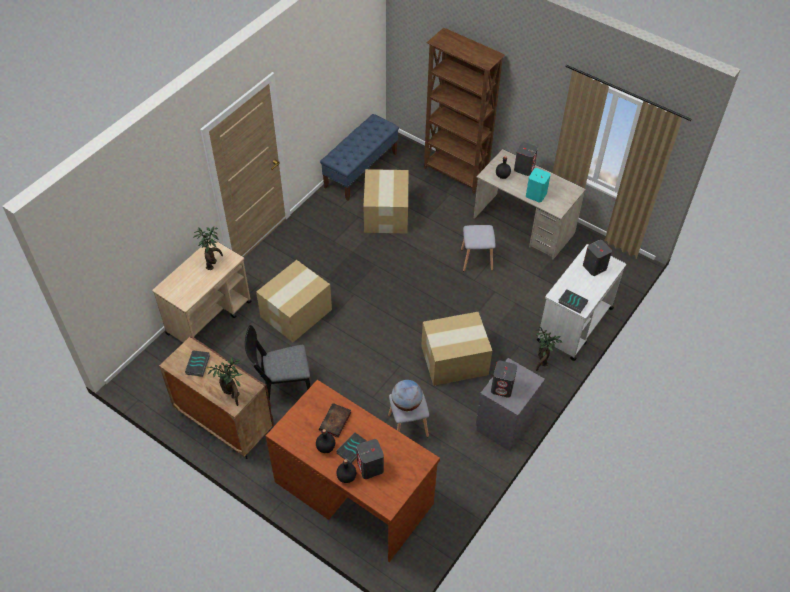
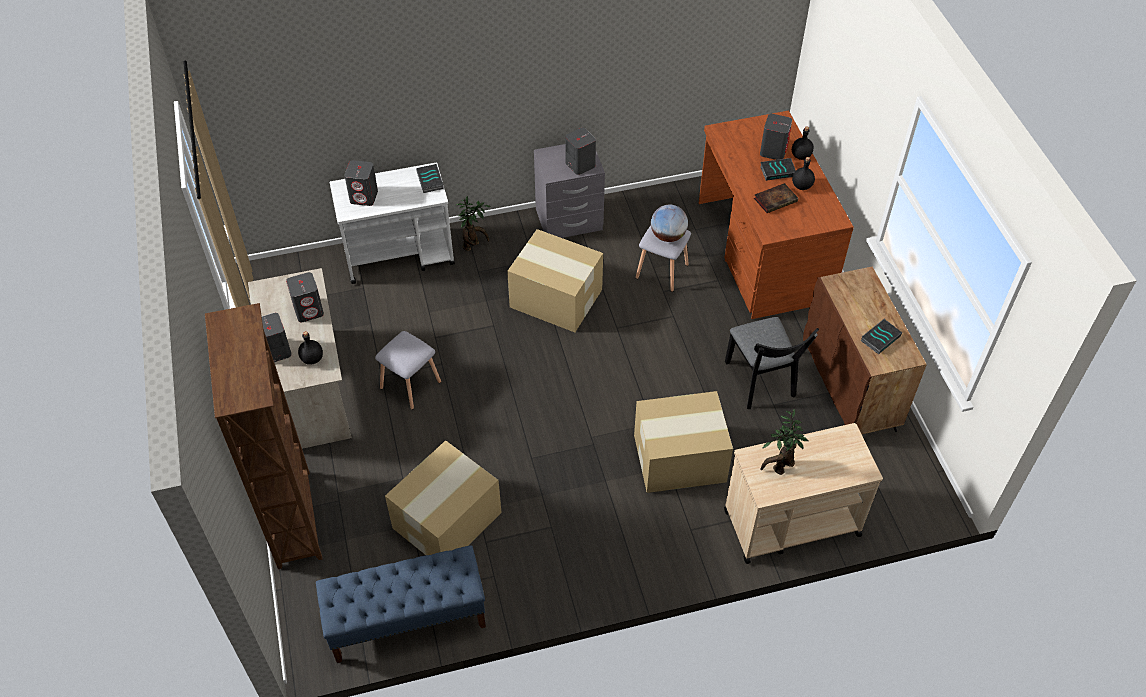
camera: 140 degrees left, 0 degrees up
potted plant [208,357,242,406] -> none
black chair [245,325,311,401] -> black chair turned 45 degrees clockwise [725,317,819,409]
turquoise speaker [526,168,551,203] -> grey speaker [286,272,324,322]

